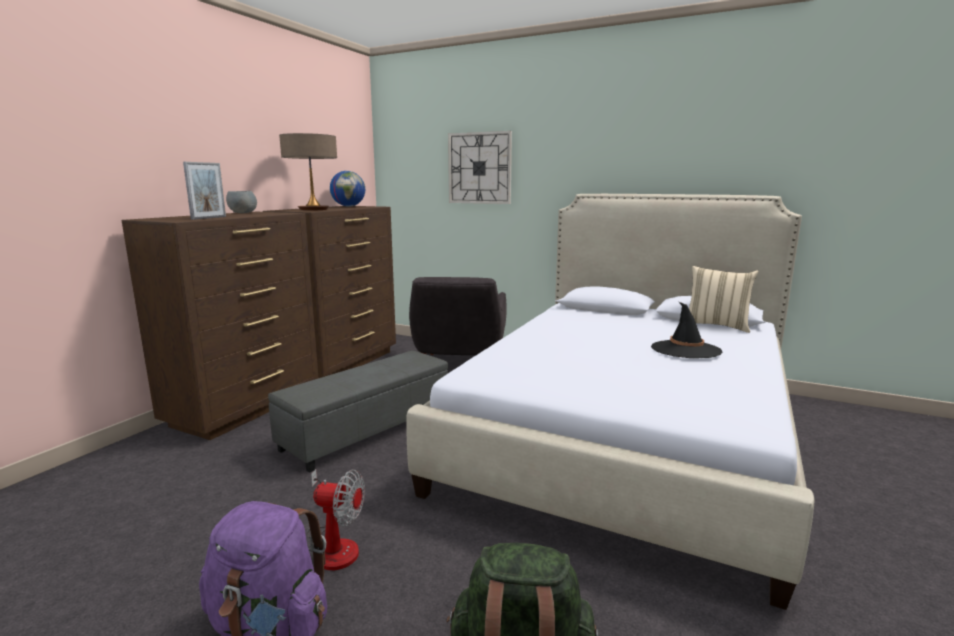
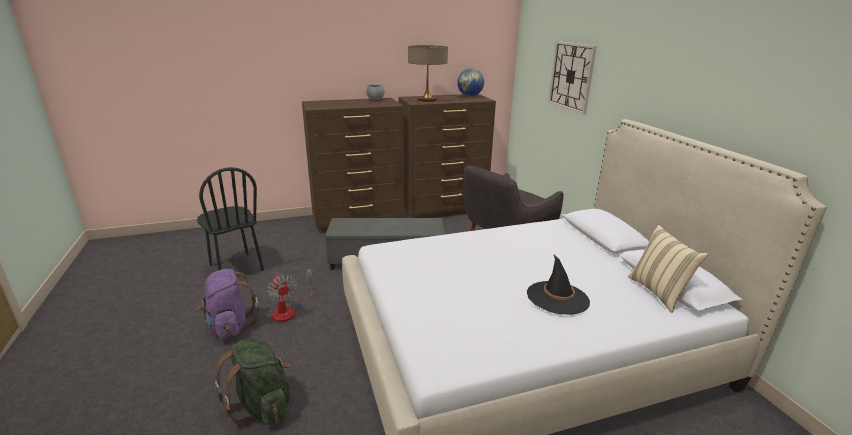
camera: 45 degrees right, 10 degrees up
picture frame [183,162,226,220] -> none
none -> black chair [197,167,264,271]

